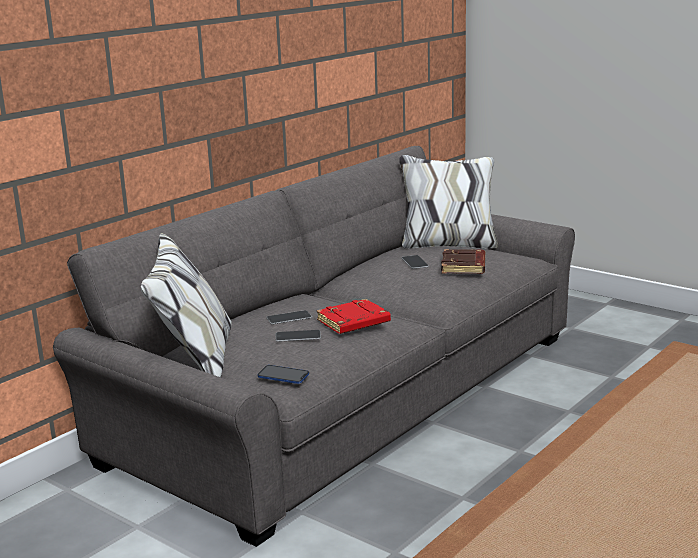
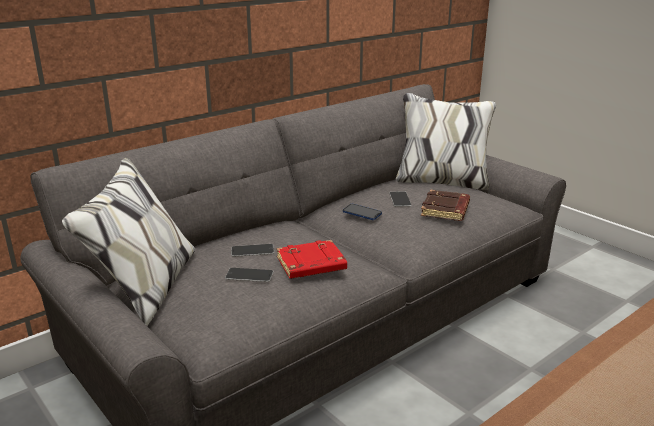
camera: 10 degrees right, 5 degrees up
phone [258,365,309,384] -> phone moved to [343,204,382,220]

